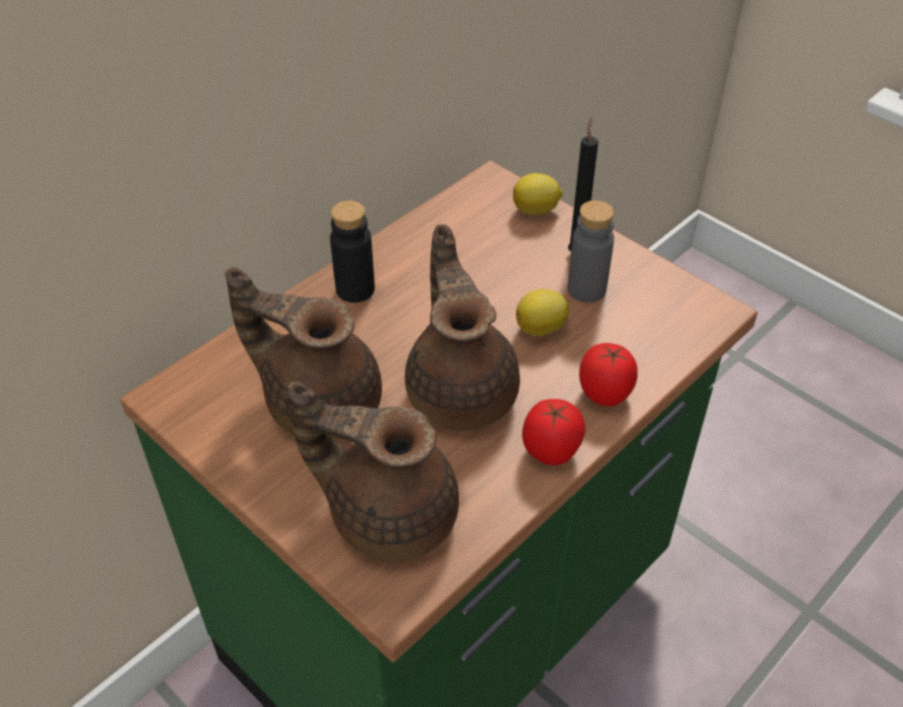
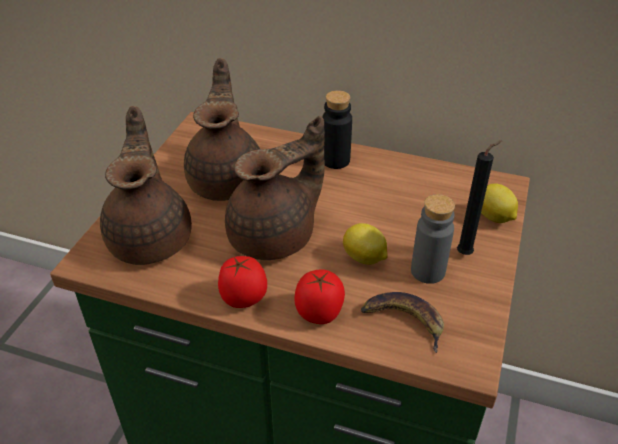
camera: 65 degrees right, 5 degrees down
none -> banana [361,292,444,353]

